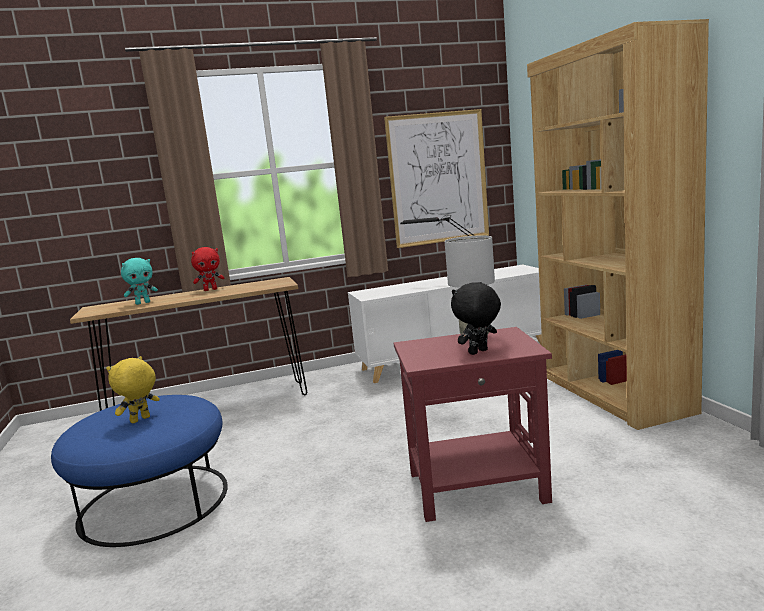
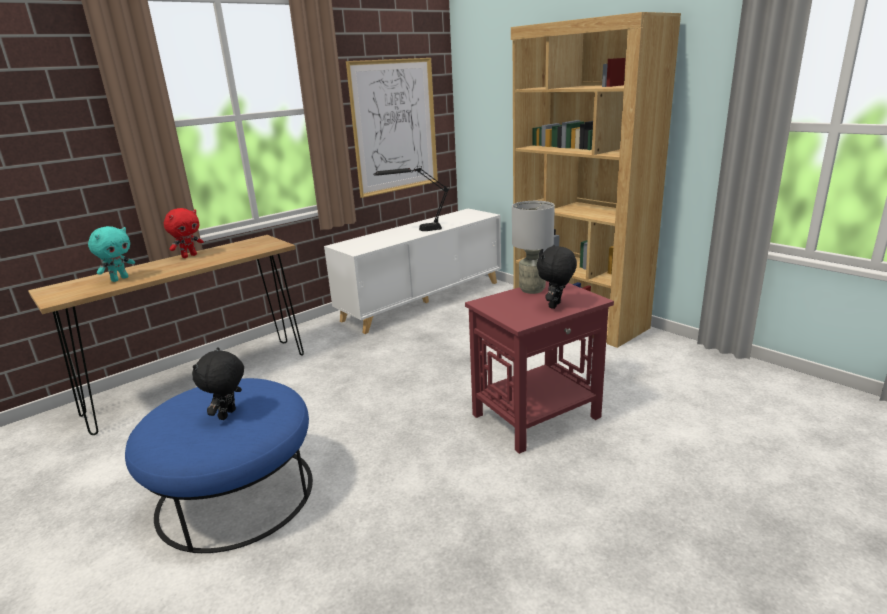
camera: 25 degrees left, 10 degrees up
yellow plush toy [106,356,160,423] -> black plush toy [192,347,244,420]

